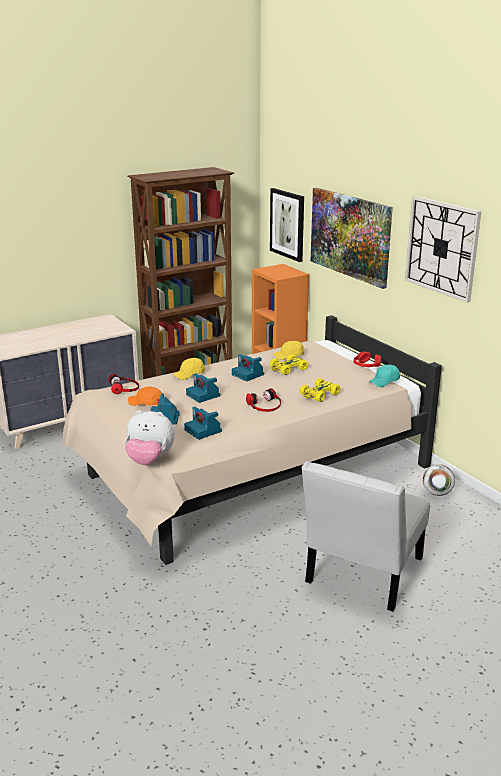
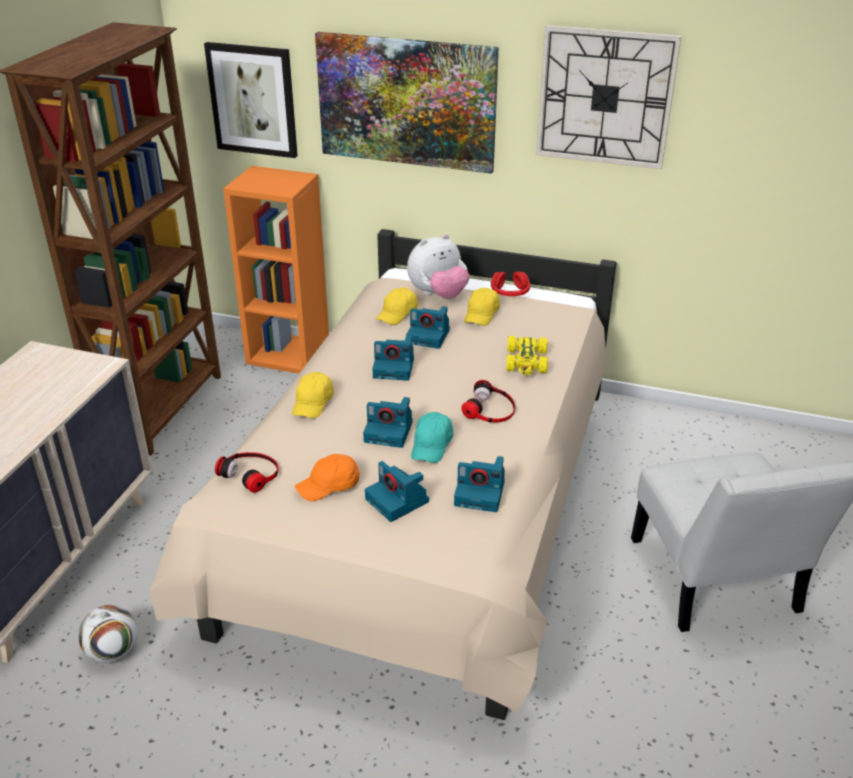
camera: 40 degrees left, 10 degrees up
plush toy [125,410,175,465] -> plush toy moved to [407,234,469,299]
yellow toy car [270,354,308,375] -> camera [406,306,450,349]
turquoise cap [369,365,400,387] -> turquoise cap moved to [411,412,453,463]
football [423,464,455,496] -> football moved to [78,605,138,663]
none -> yellow cap [464,288,500,326]

